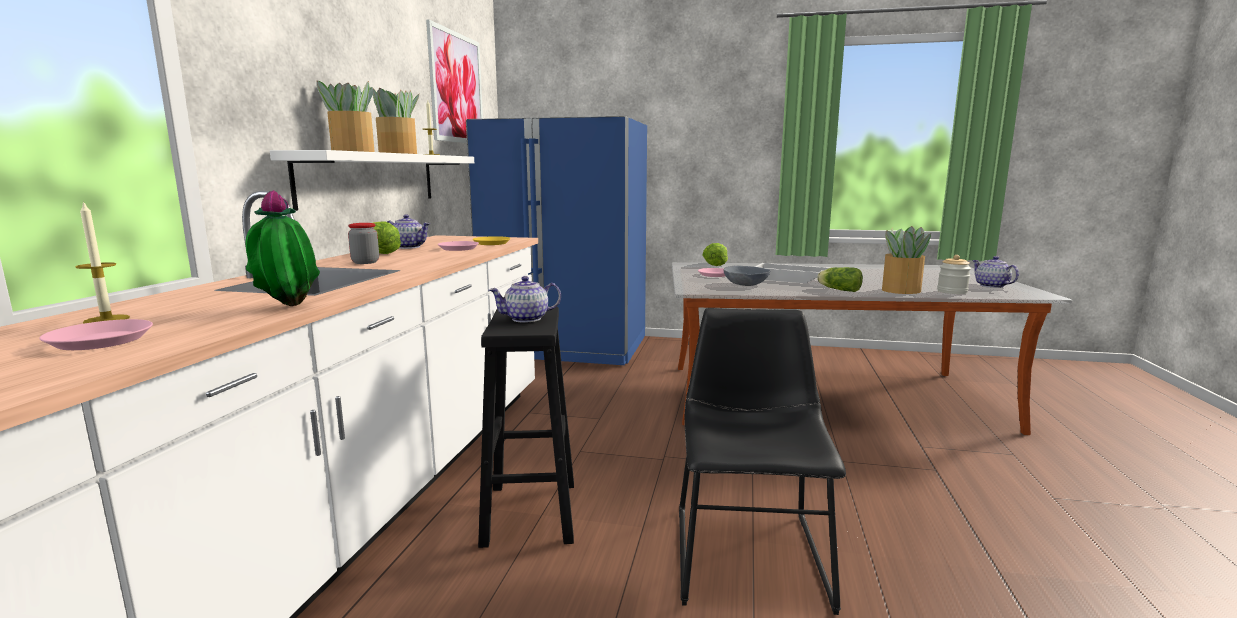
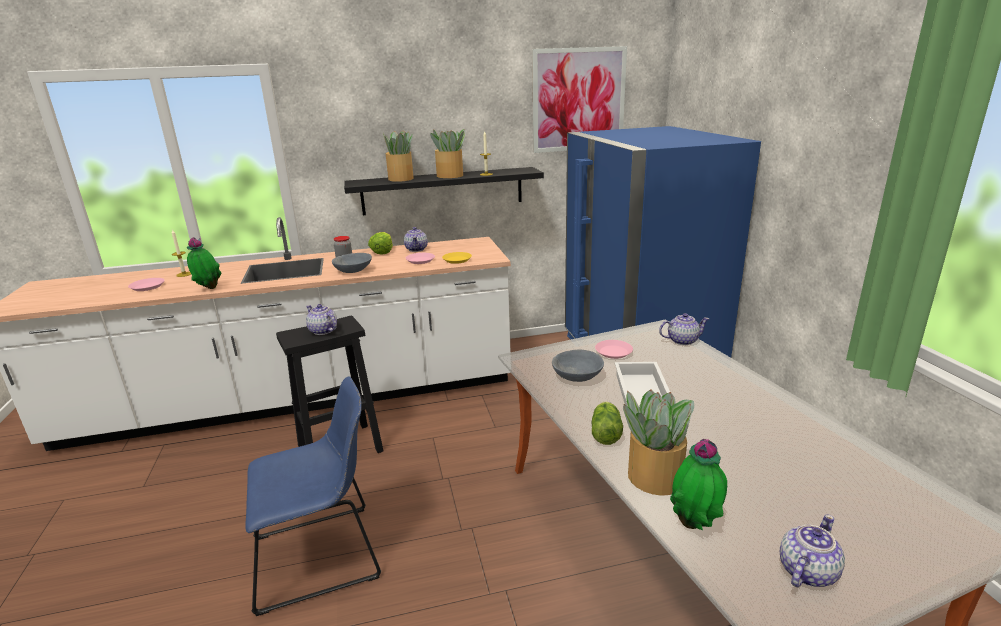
camera: 65 degrees right, 10 degrees up
white shelf [270,150,474,211] -> black shelf [344,167,544,215]
black chair [679,308,846,615] -> blue chair [245,376,381,616]
lettuce [702,243,728,266] -> teapot [659,313,709,345]
jar [937,255,971,294] -> potted plant [670,439,727,530]
none -> grey bowl [332,253,372,273]

